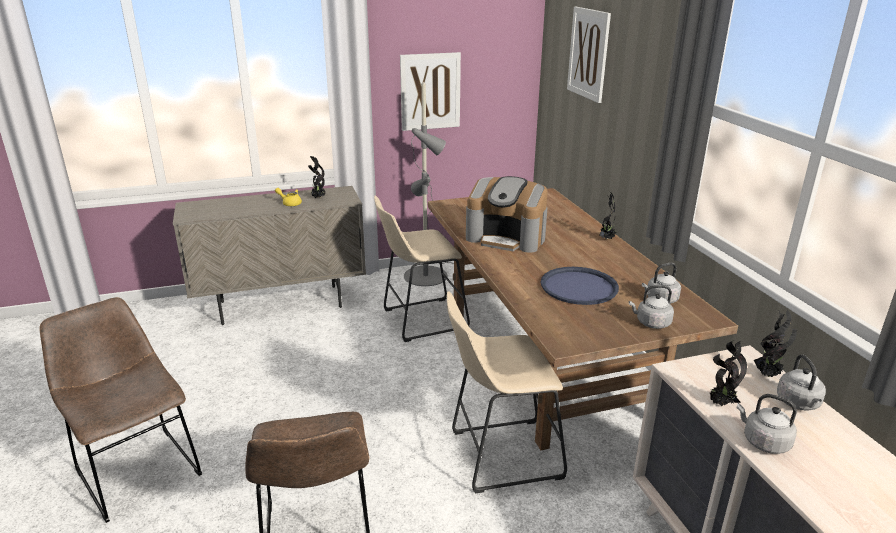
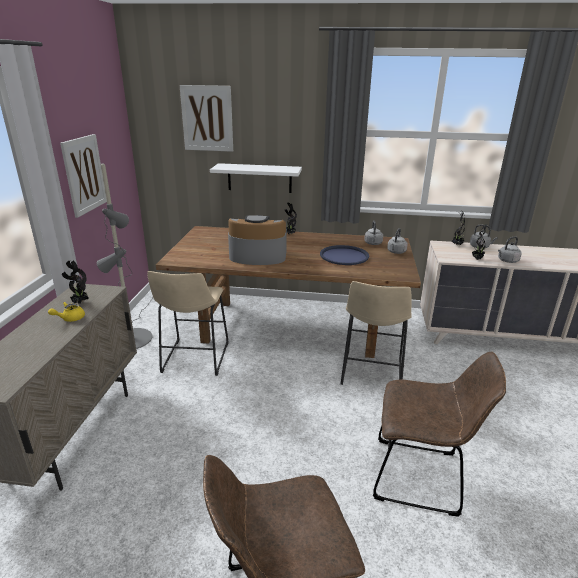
camera: 65 degrees left, 0 degrees up
coffee machine [466,176,548,253] -> coffee machine turned 135 degrees counterclockwise [228,215,287,265]
none -> white shelf [210,163,302,193]

